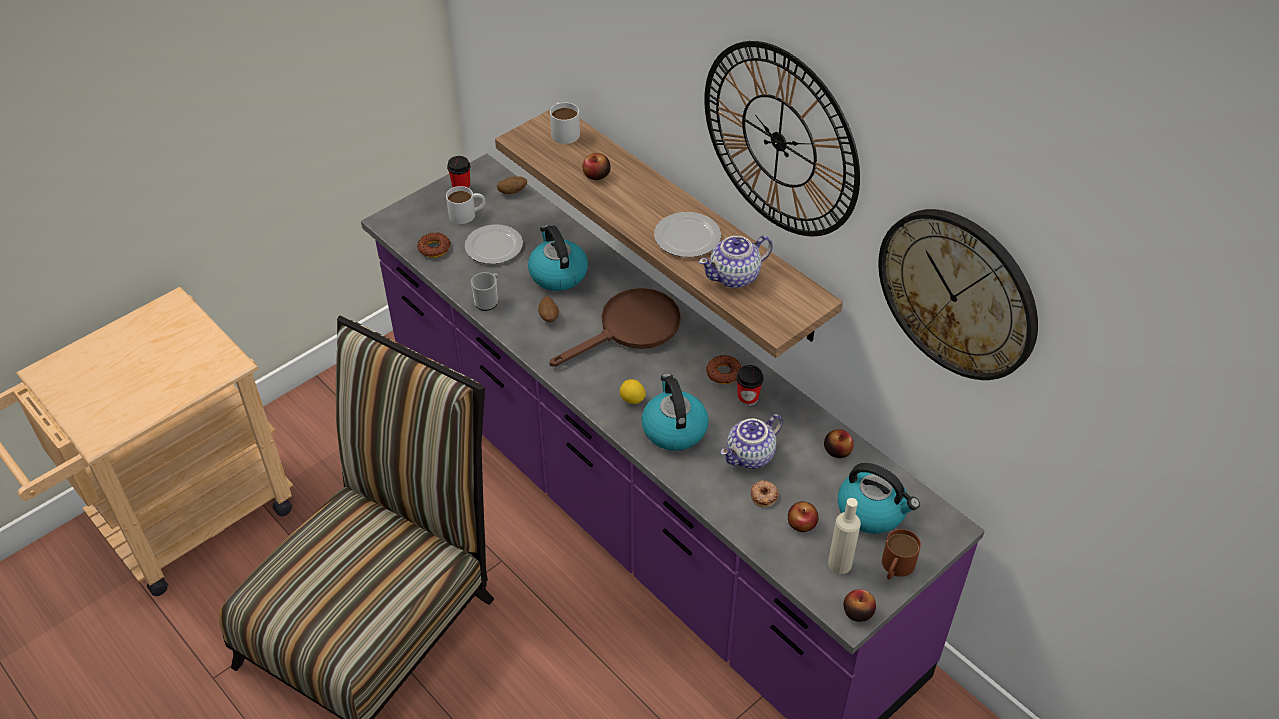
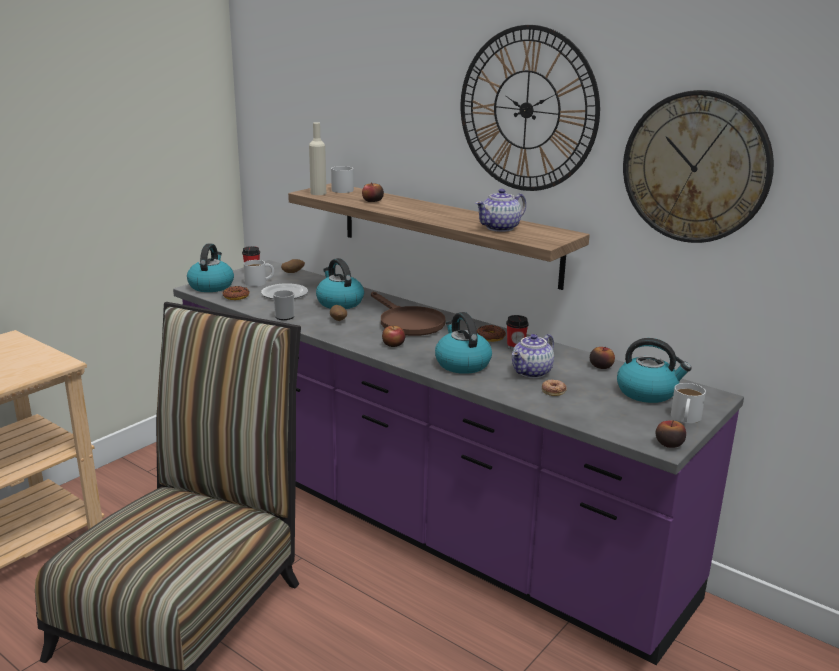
camera: 10 degrees left, 25 degrees down
brown frying pan [550,288,681,367] -> brown frying pan turned 105 degrees clockwise [371,291,446,336]
lemon [620,379,646,404] -> none
plate [654,212,721,257] -> none
apple [788,501,818,532] -> apple moved to [382,326,405,347]
beige bottle [828,498,861,574] -> beige bottle moved to [309,122,326,195]
brown mug [882,529,921,580] -> white mug [671,383,706,423]
none -> kettle [187,244,234,292]

